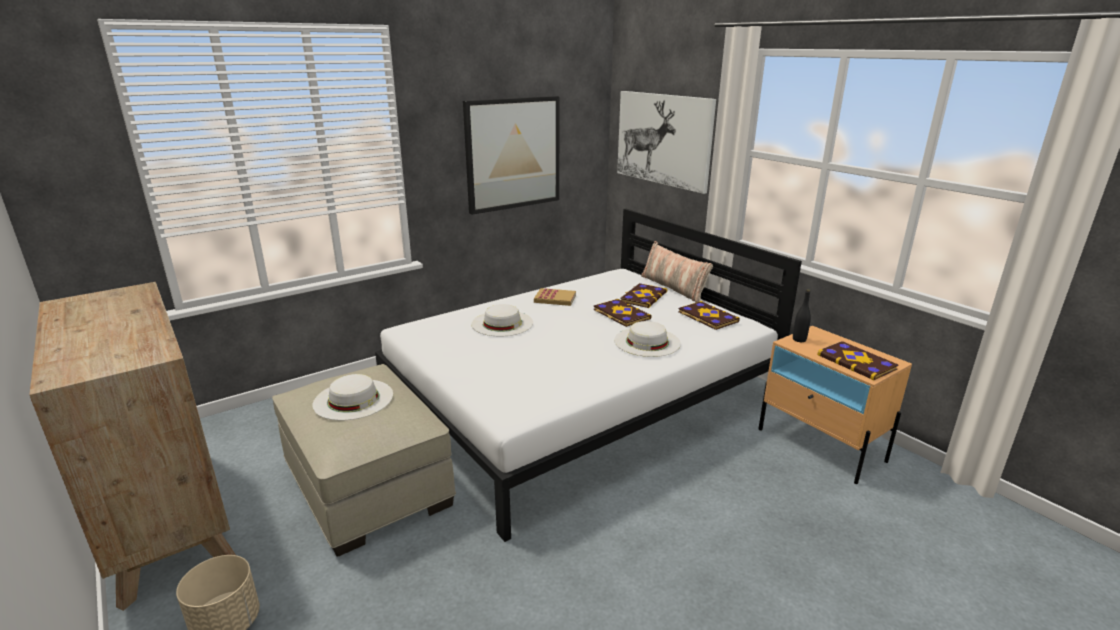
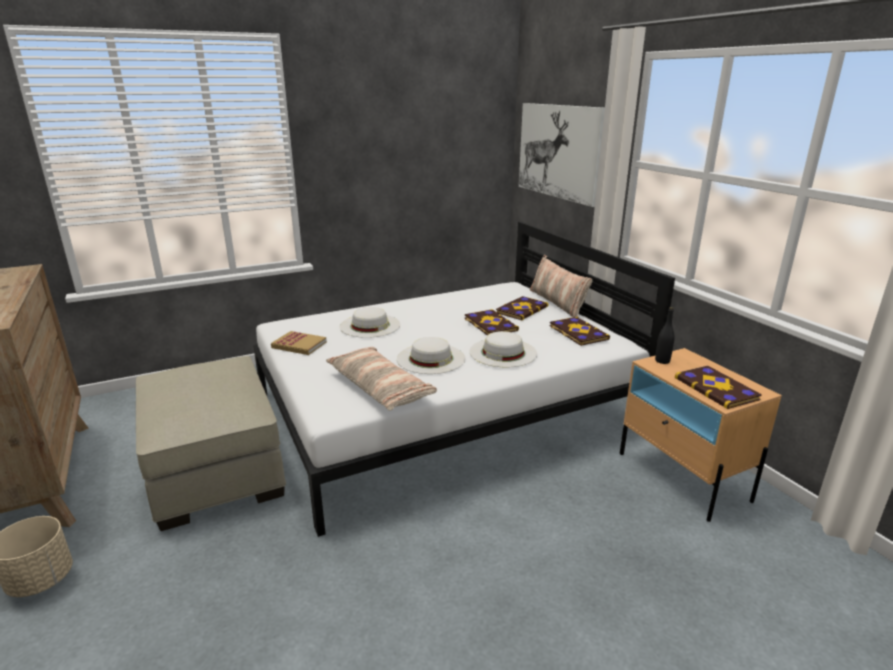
camera: 10 degrees right, 0 degrees up
white hat [312,374,393,420] -> white hat moved to [397,337,465,374]
picture [463,96,560,215] -> none
book [534,288,576,306] -> book moved to [271,331,327,355]
none -> pillow [326,347,437,410]

